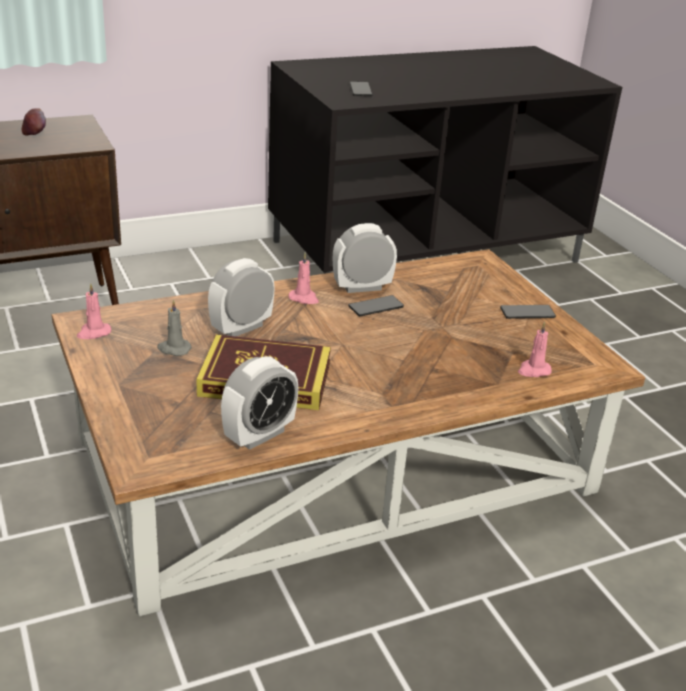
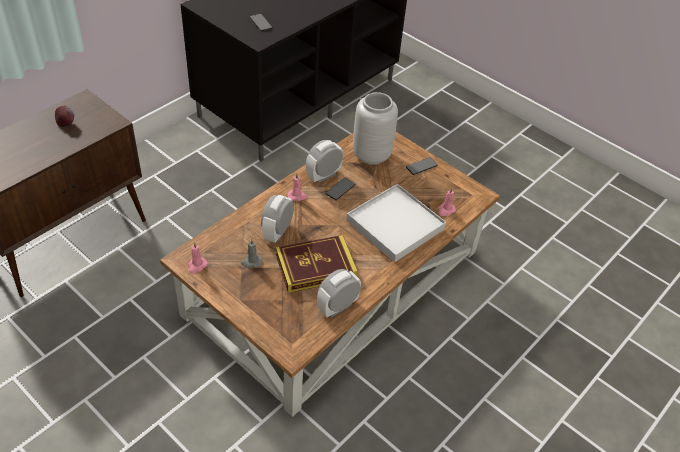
camera: 25 degrees left, 15 degrees up
alarm clock [221,357,298,450] -> alarm clock turned 150 degrees counterclockwise [317,269,361,318]
none -> white tray [346,184,446,262]
none -> grey vase [353,92,398,165]

